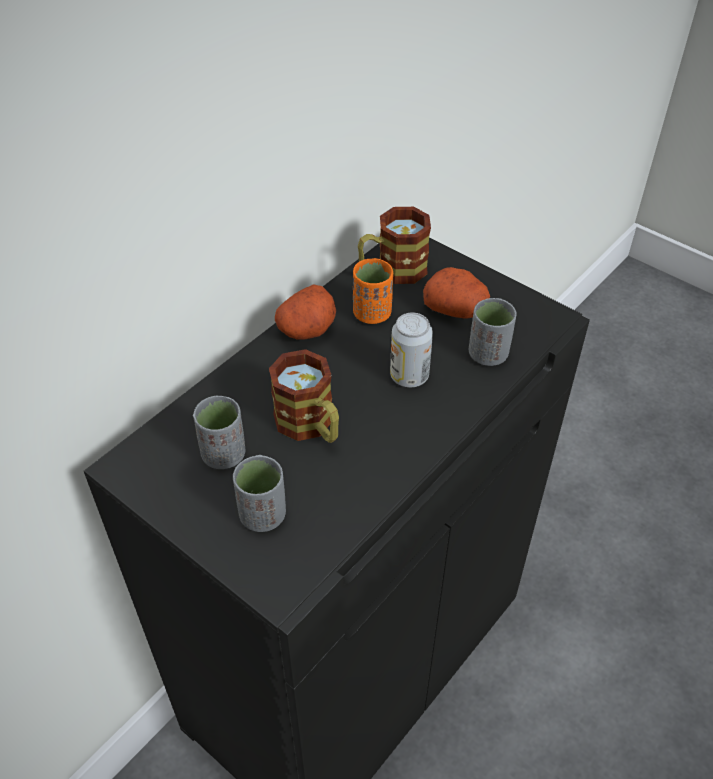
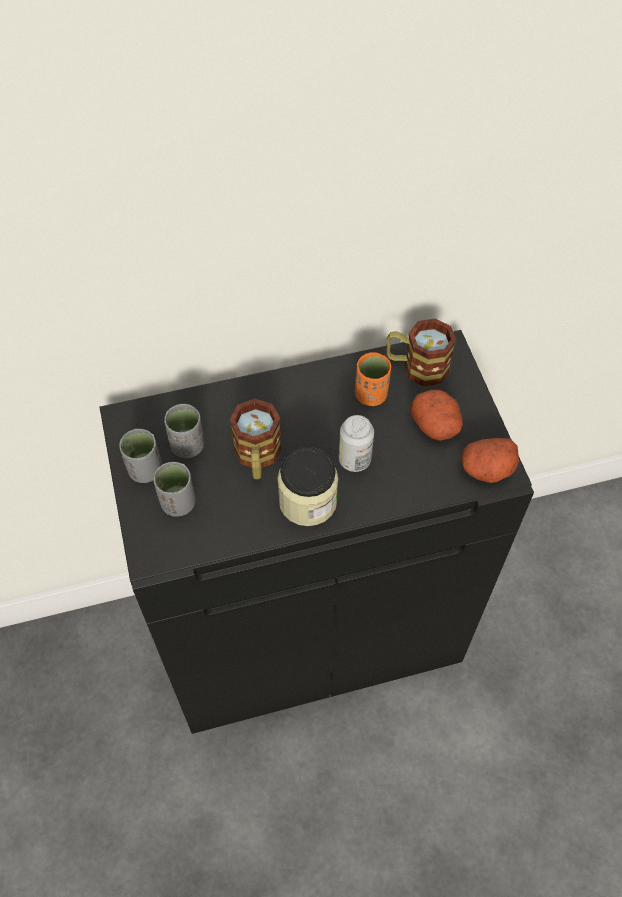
camera: 35 degrees right, 10 degrees up
potato [275,284,336,340] -> potato moved to [461,438,519,483]
grey cup [469,298,516,366] -> grey cup moved to [119,429,162,483]
none -> jar [277,447,338,526]

